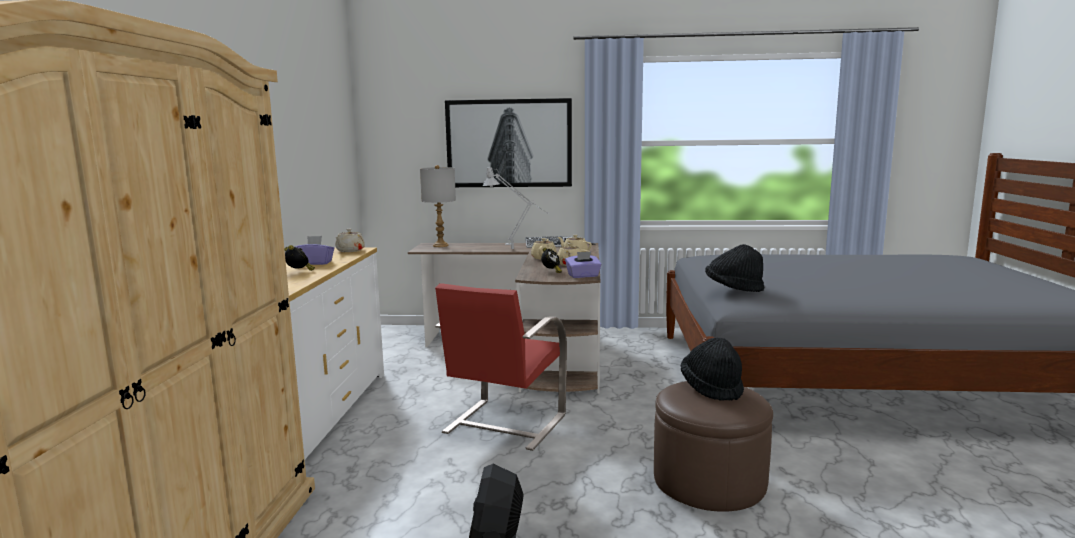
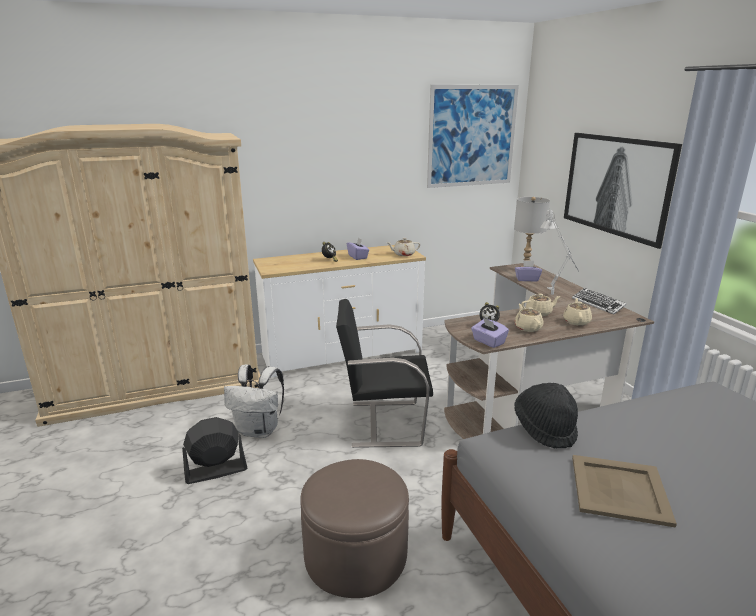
camera: 65 degrees right, 10 degrees up
red chair [435,283,567,451] -> black chair [336,299,433,448]
black hat [681,337,744,401] -> none
none -> white backpack [224,365,284,438]
none -> picture [427,85,519,188]
none -> purple tissue box [515,260,542,282]
none -> beige tray [572,455,677,528]

